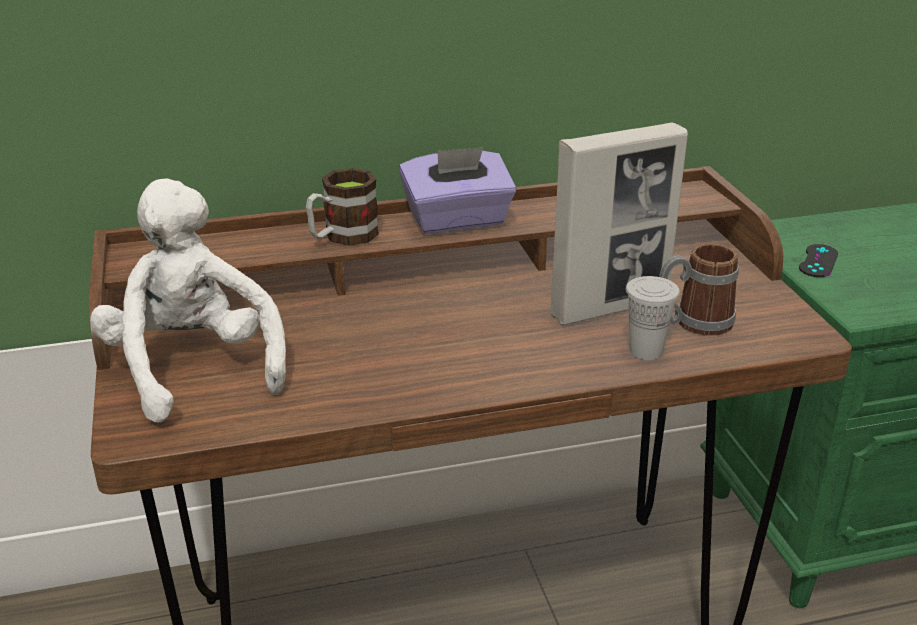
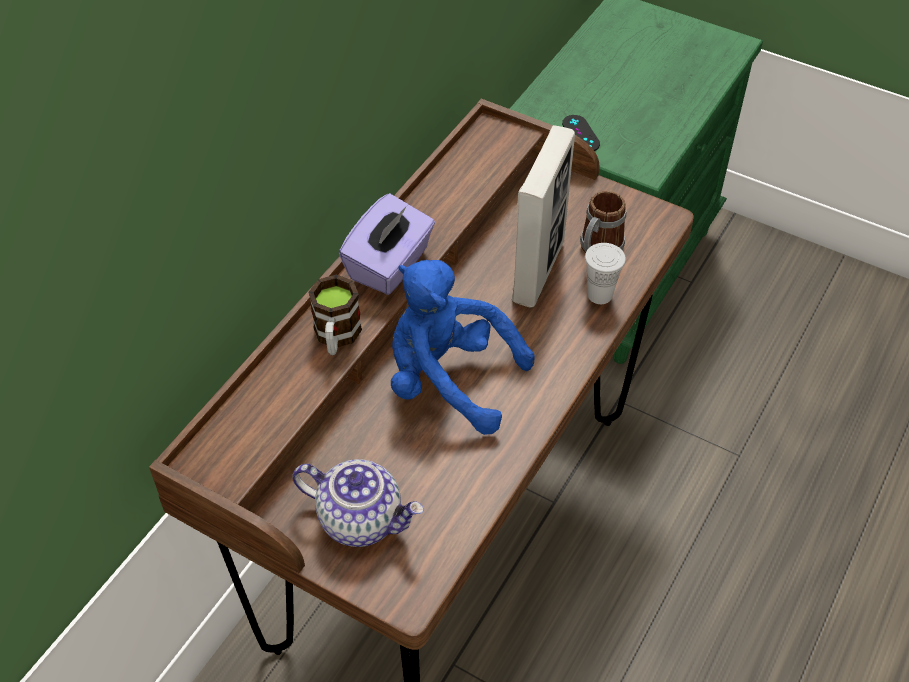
camera: 45 degrees left, 20 degrees up
white plush toy [90,178,286,422] -> teapot [292,459,424,547]
none -> blue plush toy [391,260,535,435]

